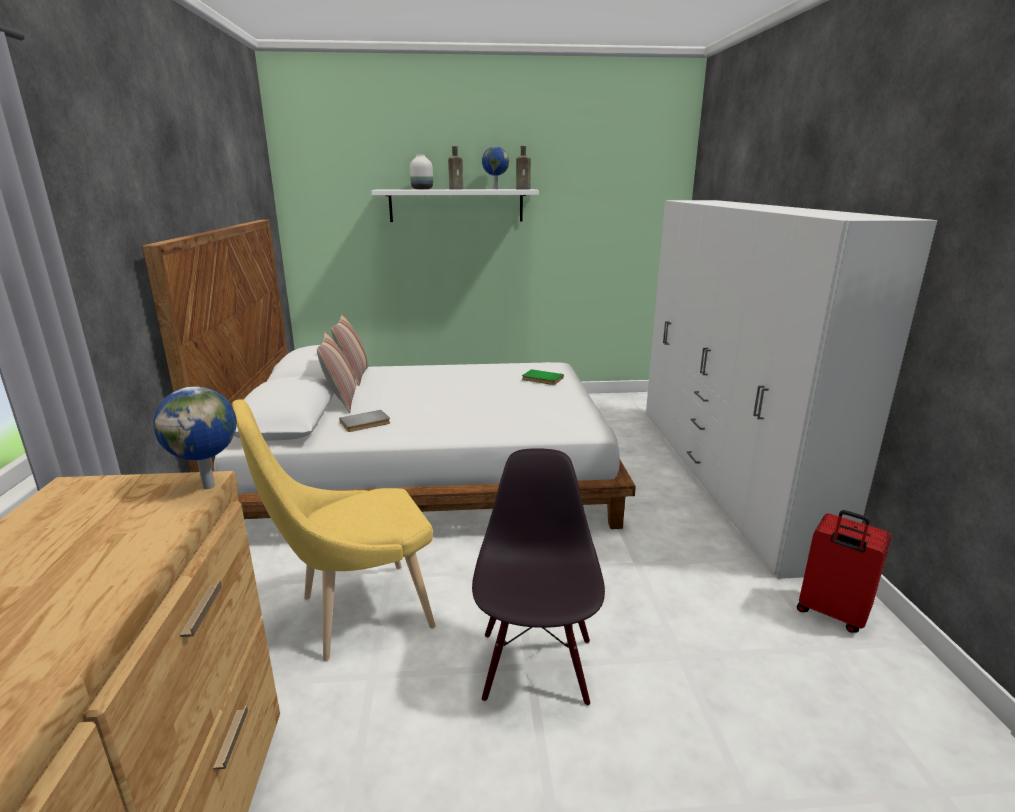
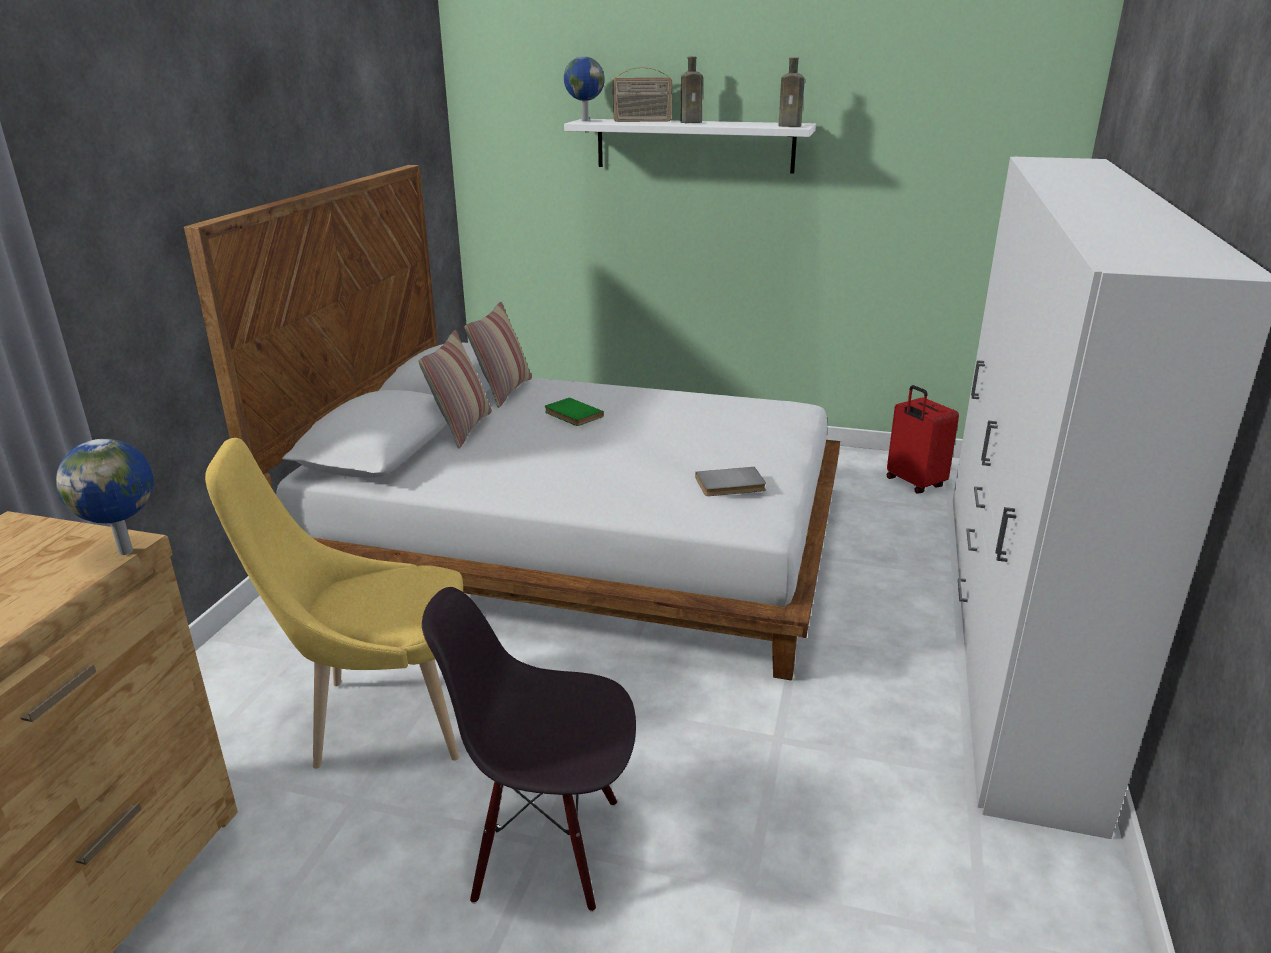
camera: 20 degrees right, 5 degrees up
grey book [339,410,390,432] -> grey book moved to [695,467,766,496]
white vase [410,155,433,189] -> radio [612,67,673,122]
black chair [472,448,605,706] -> black chair turned 105 degrees counterclockwise [422,587,636,912]
globe [482,146,509,189] -> globe moved to [564,56,605,121]
green book [522,369,564,385] -> green book moved to [545,398,604,426]
red suitcase [797,510,892,633] -> red suitcase moved to [887,385,959,494]

